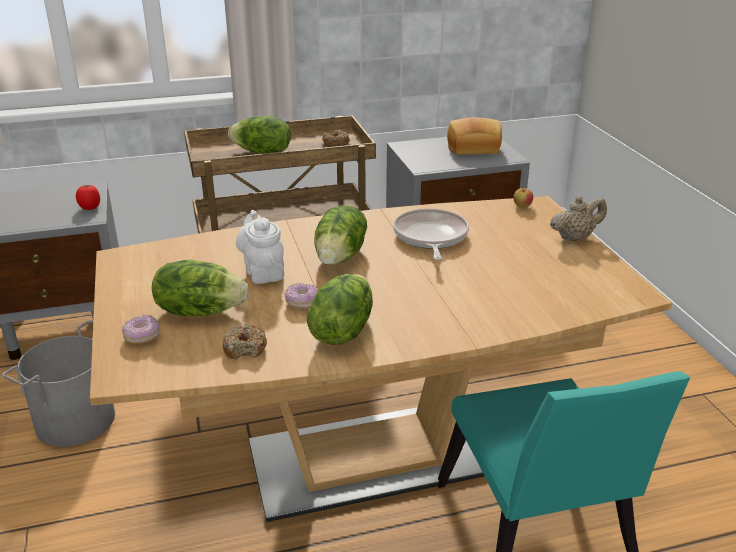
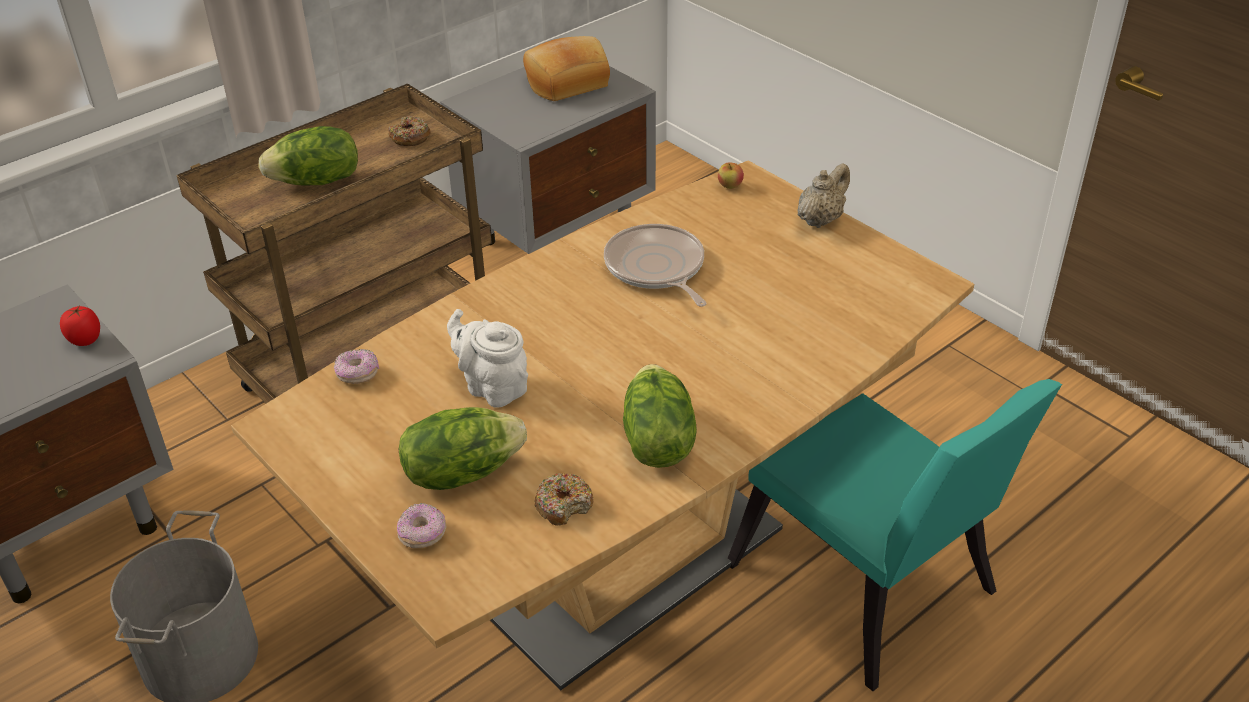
camera: 25 degrees left, 10 degrees up
donut [284,283,319,309] -> donut moved to [334,349,379,384]
lettuce [314,205,367,265] -> none

